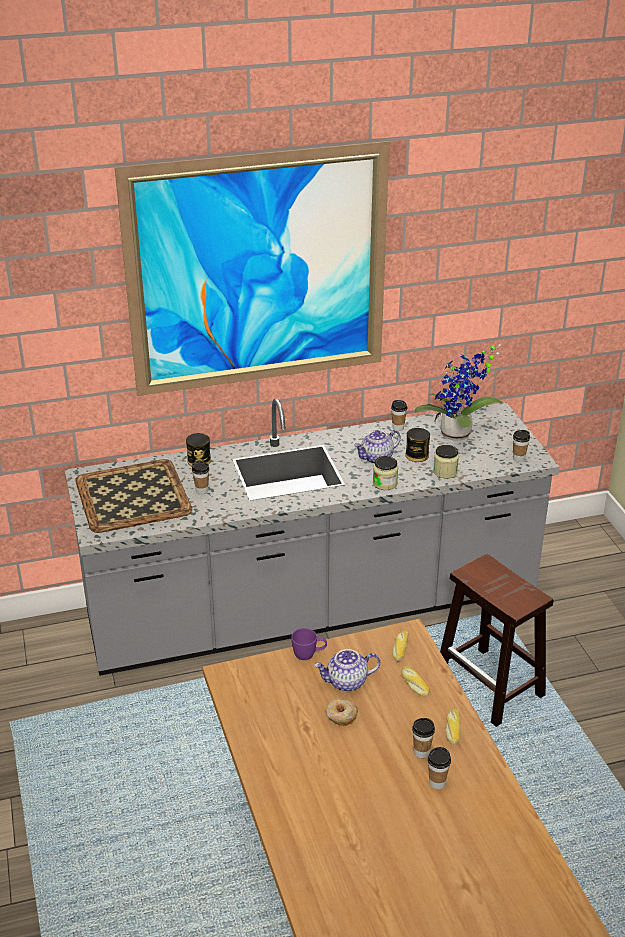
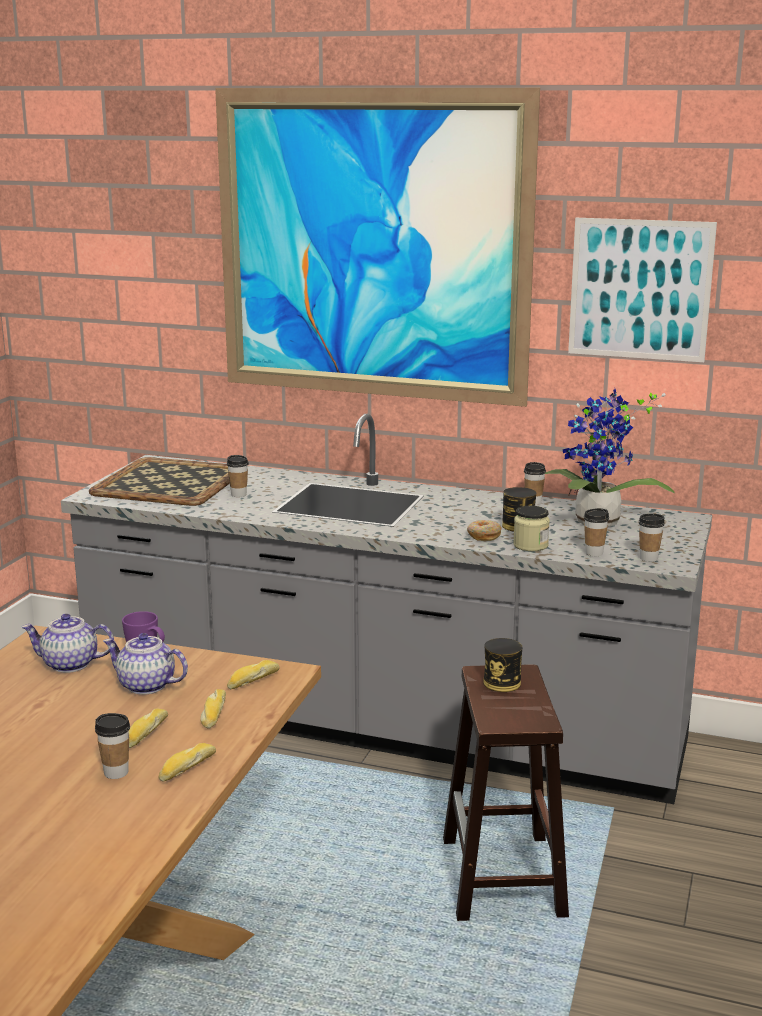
camera: 35 degrees right, 15 degrees down
can [186,433,211,466] -> can moved to [483,638,522,692]
donut [326,698,358,726] -> donut moved to [467,520,501,541]
teapot [354,430,401,464] -> teapot moved to [22,613,114,673]
jar [373,456,398,490] -> none
cup [428,747,451,789] -> cup moved to [584,508,609,556]
none -> bread [129,708,168,748]
none -> picture [568,218,717,362]

